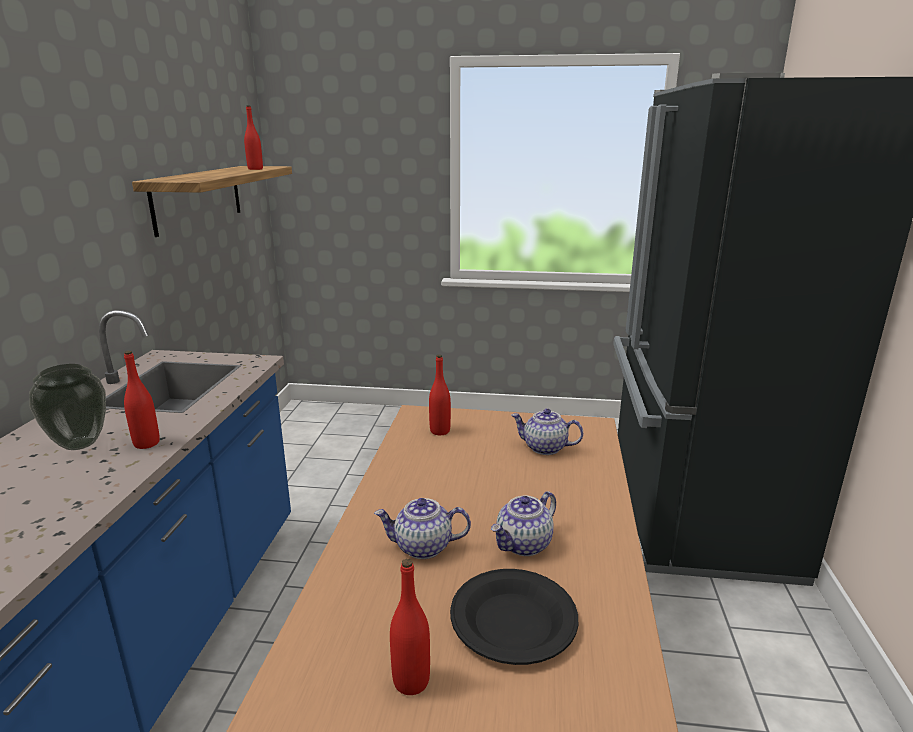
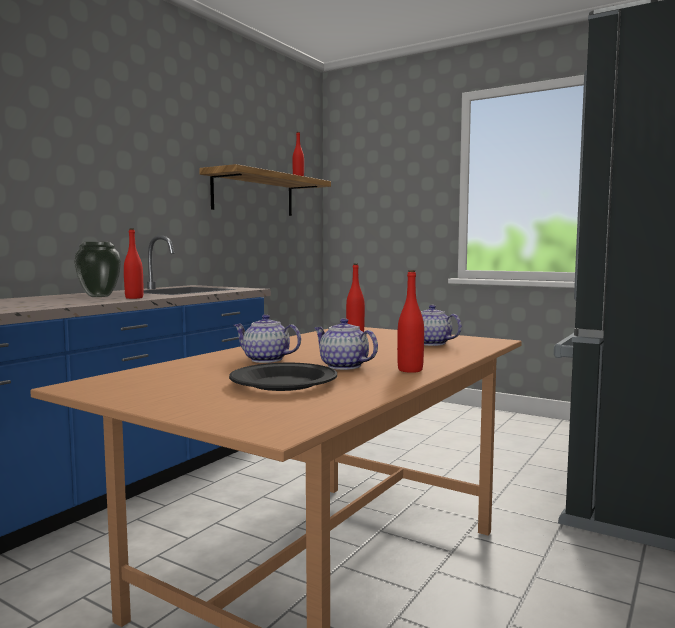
camera: 25 degrees right, 15 degrees down
red bottle [390,559,430,695] -> red bottle moved to [397,270,424,373]
teapot [491,491,556,556] -> teapot turned 60 degrees clockwise [314,318,378,370]

